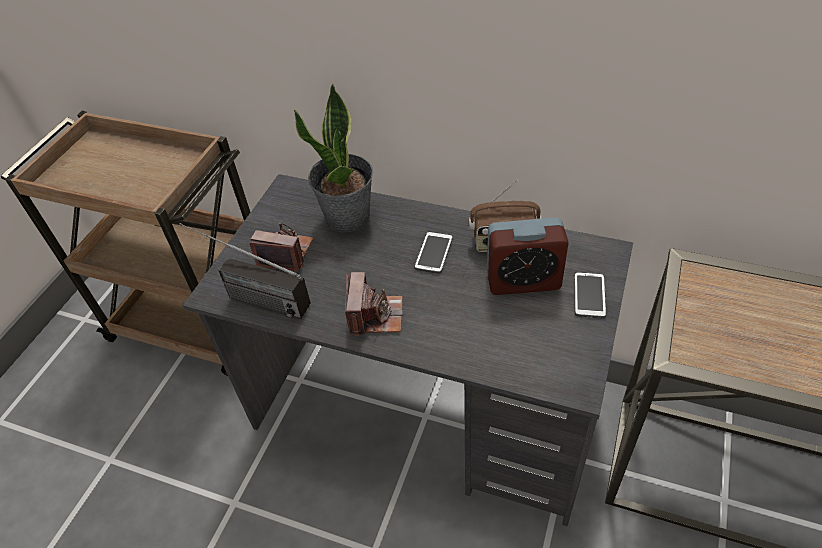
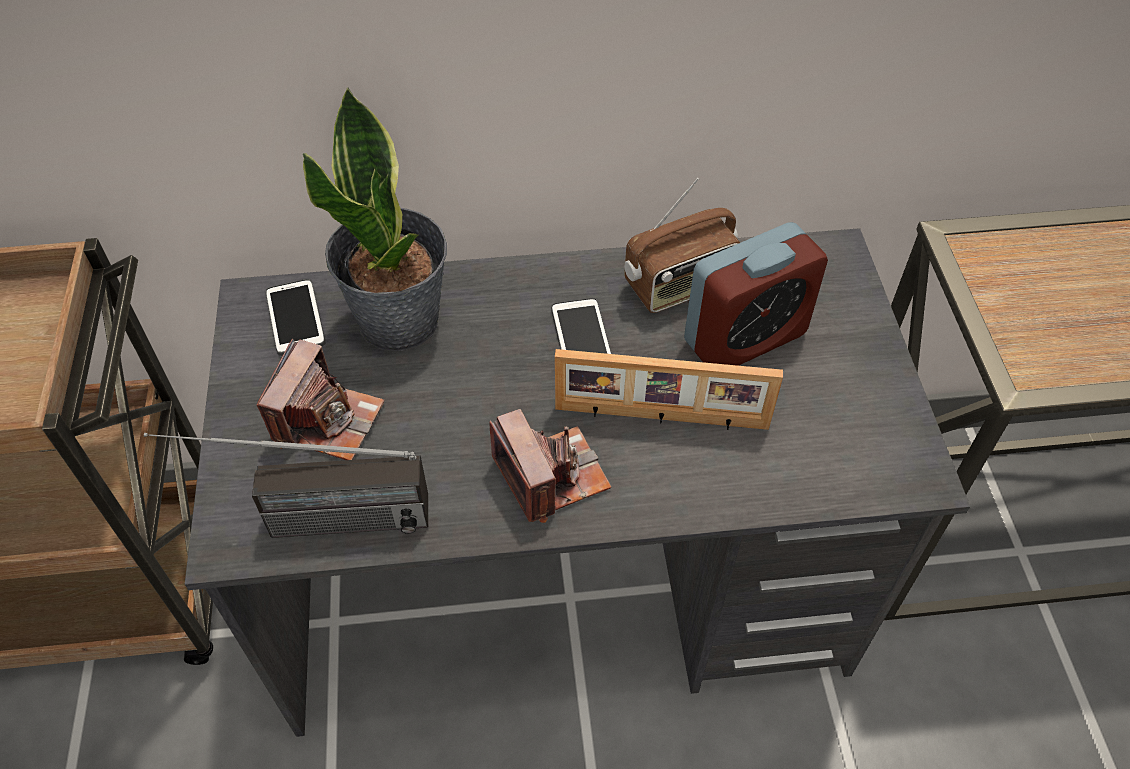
camera: 30 degrees left, 5 degrees up
camera [249,223,314,271] -> camera turned 120 degrees clockwise [257,339,384,460]
phone [574,271,606,318] -> phone moved to [265,279,325,356]
none -> picture frame [555,349,783,430]

